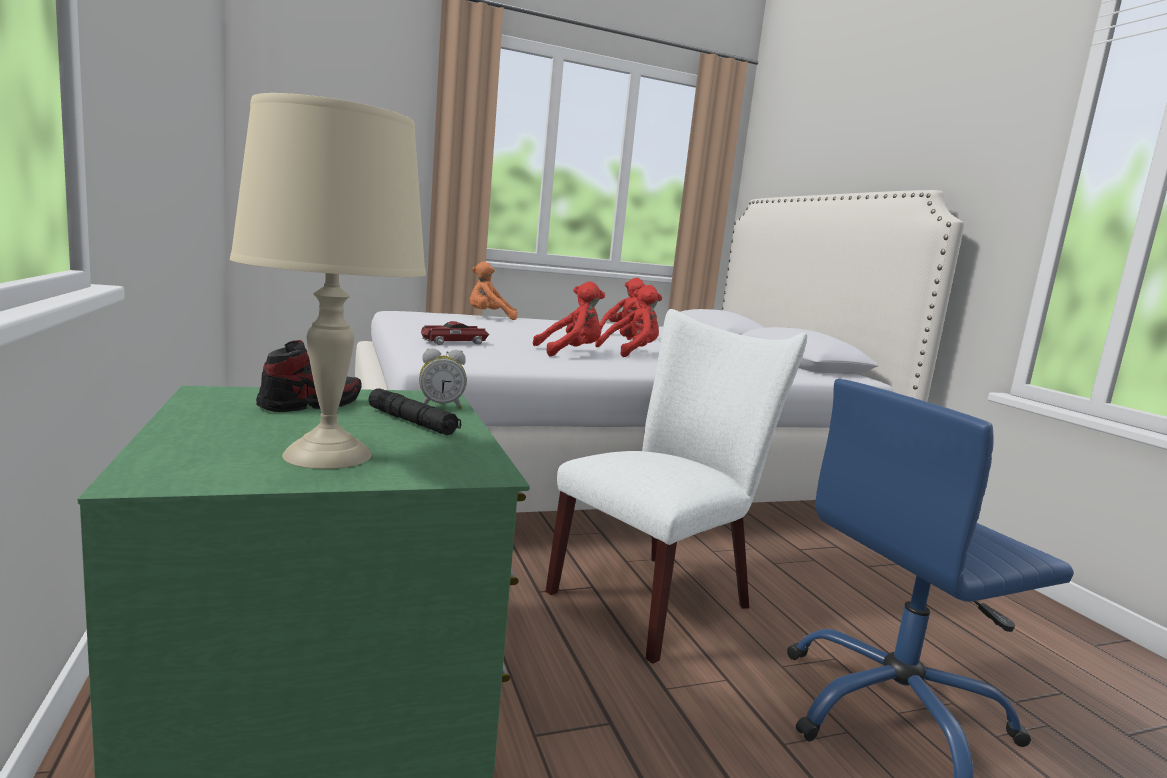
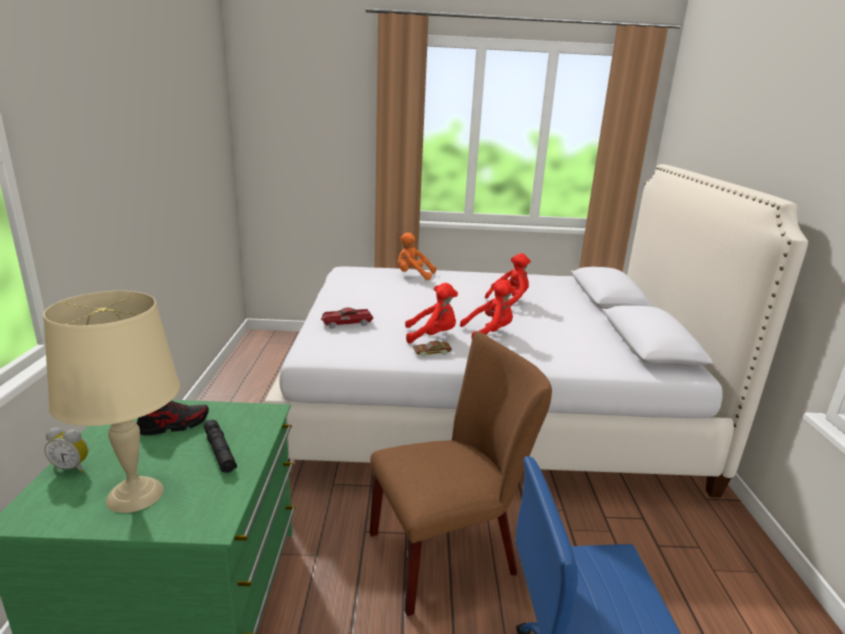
camera: 20 degrees right, 10 degrees up
alarm clock [419,348,467,409] -> alarm clock moved to [44,427,88,473]
white chair [545,309,807,664] -> brown chair [370,331,552,616]
none -> brown toy car [413,341,452,357]

